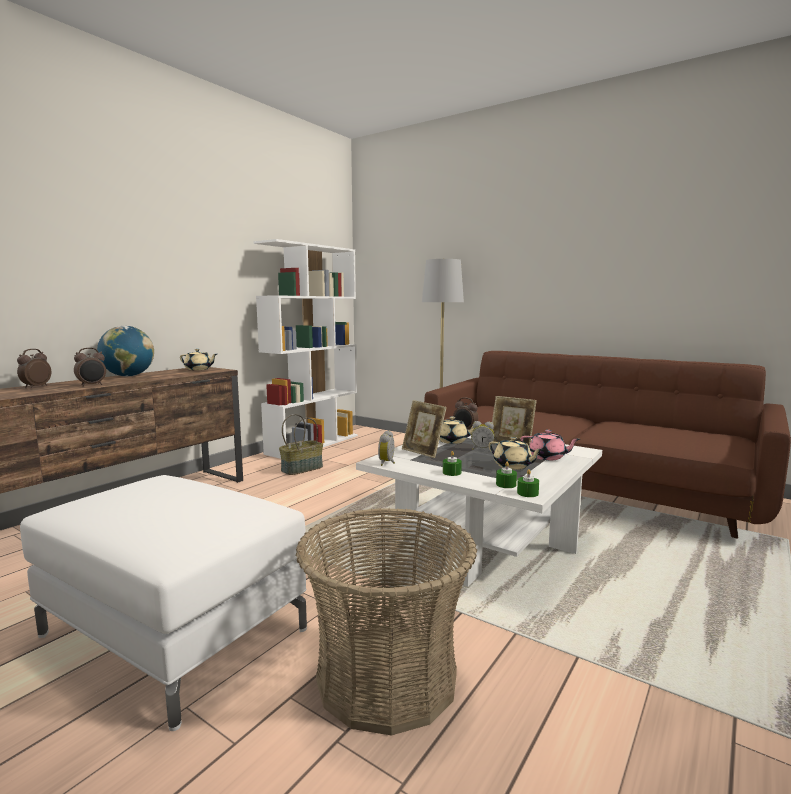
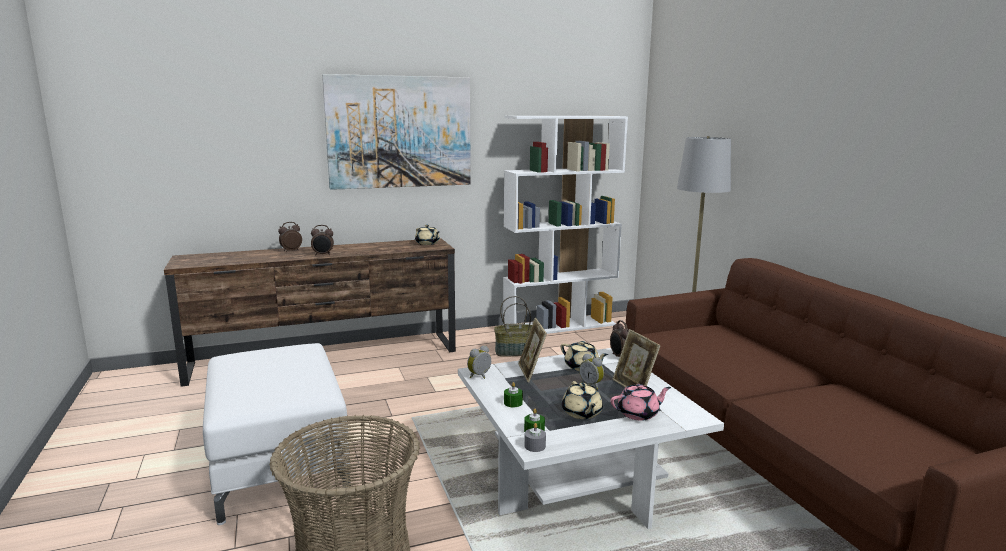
camera: 35 degrees right, 5 degrees up
globe [97,326,154,376] -> none
green candle [517,469,539,497] -> grey candle [524,423,546,452]
pink teapot [521,430,580,460] -> pink teapot turned 75 degrees counterclockwise [611,384,671,421]
none -> picture [322,74,471,190]

